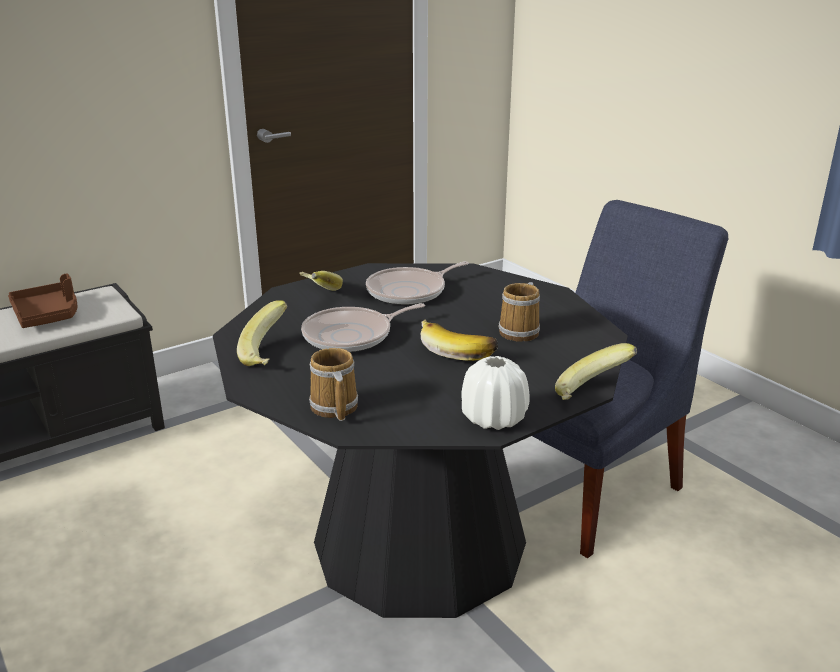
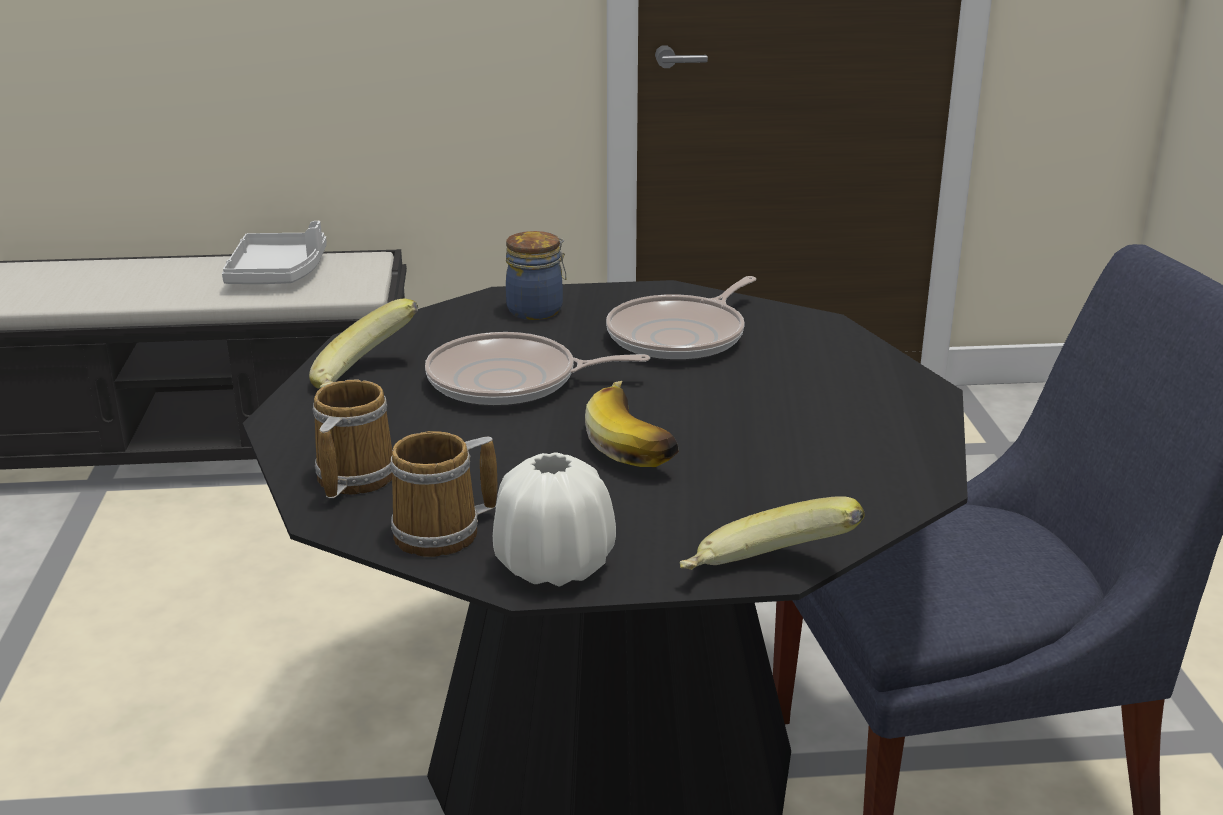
camera: 30 degrees right, 0 degrees up
brown tray [8,274,78,328] -> grey tray [222,221,327,284]
banana [300,271,343,291] -> jar [506,231,566,320]
frying pan [366,261,469,305] -> frying pan turned 45 degrees counterclockwise [606,276,756,361]
mug [499,282,540,342] -> mug moved to [390,431,497,557]

